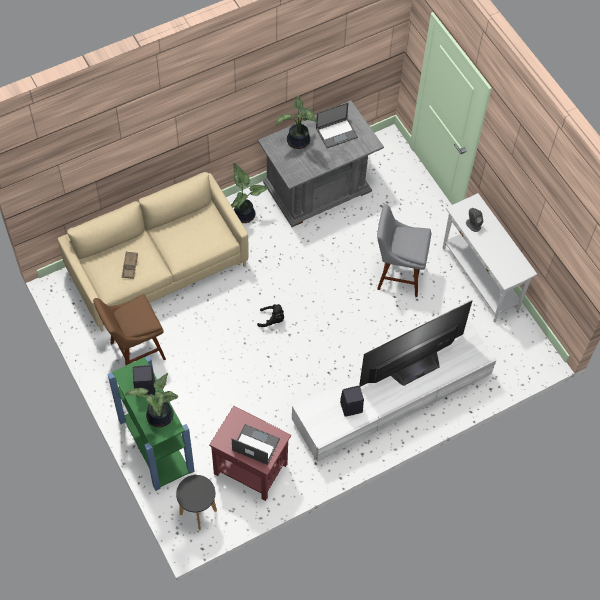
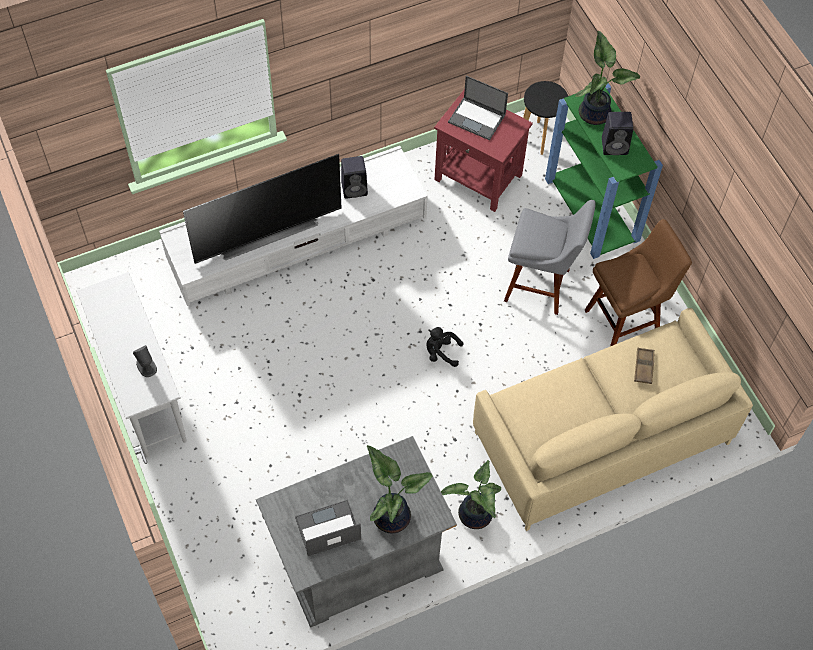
camera: 175 degrees left, 0 degrees up
grey stool [377,204,431,297] -> grey stool moved to [504,200,596,315]

